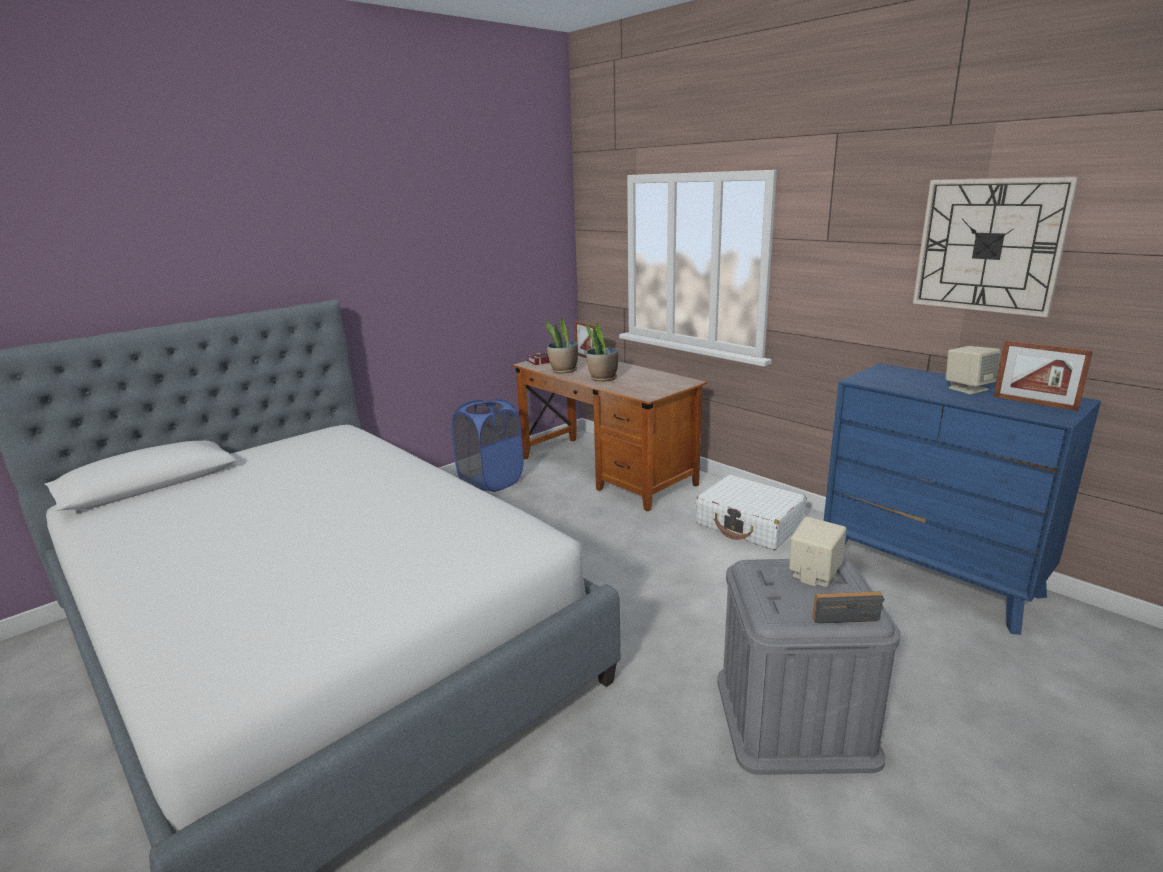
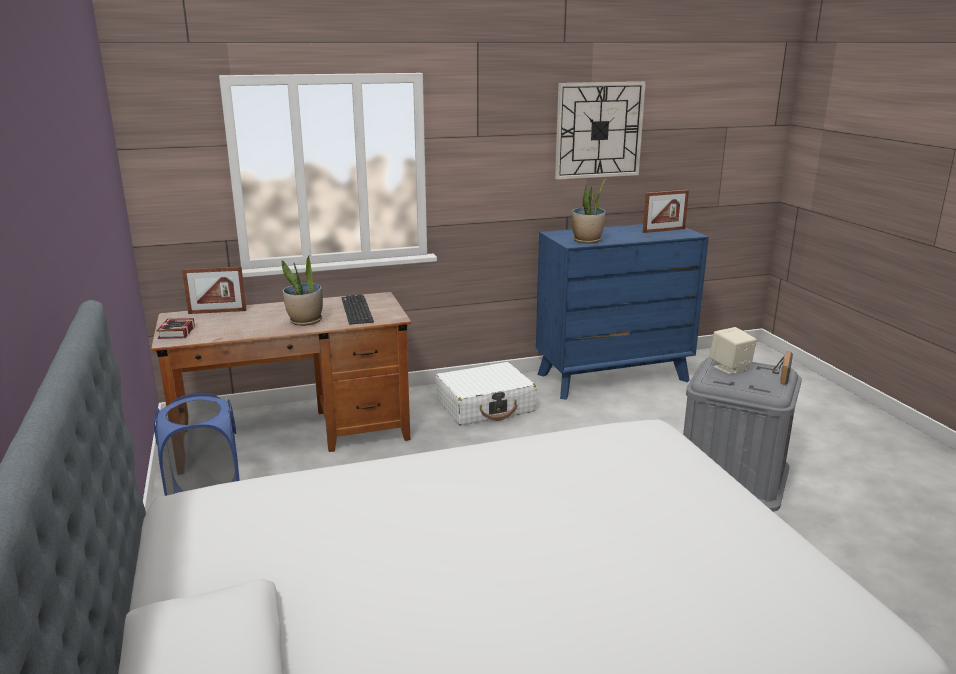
camera: 65 degrees left, 0 degrees up
potted plant [545,318,578,374] -> potted plant moved to [571,179,606,244]
beige speaker [946,346,1001,394] -> none
none -> keyboard [342,294,374,324]

